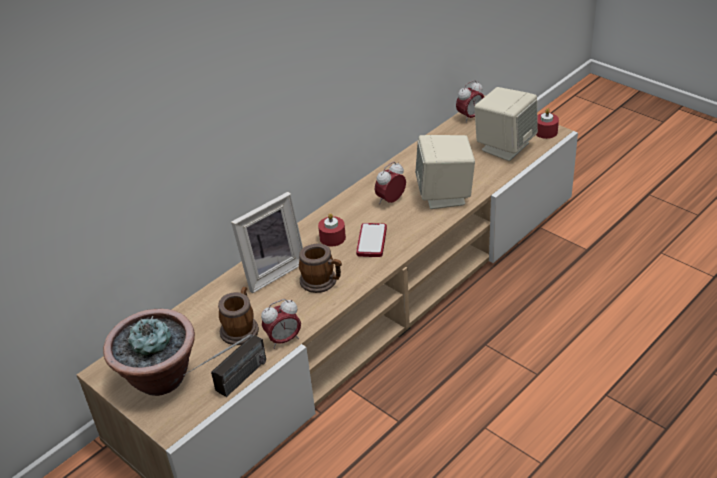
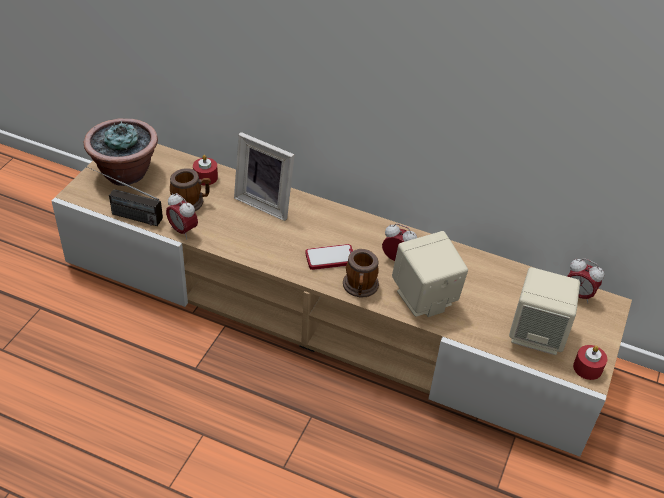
camera: 65 degrees right, 5 degrees up
mug [299,243,342,293] -> mug moved to [343,249,379,298]
red candle [318,213,346,247] -> red candle moved to [193,155,218,185]

